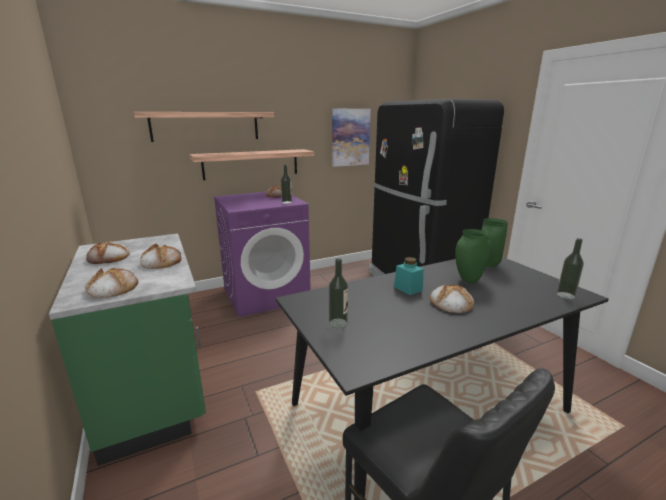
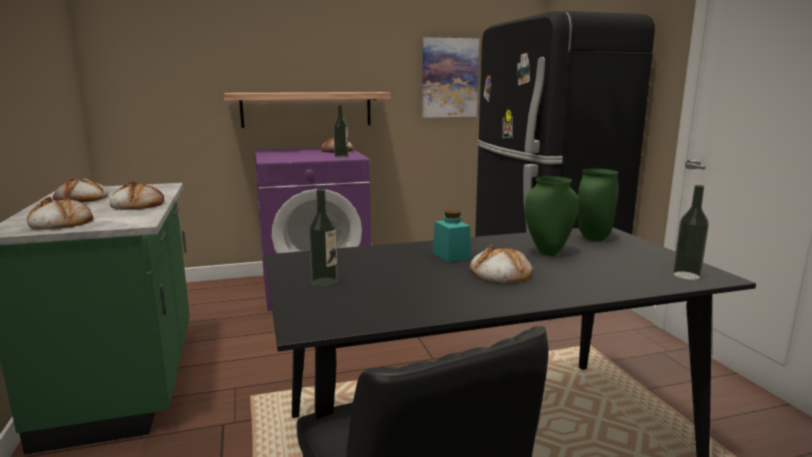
camera: 10 degrees right, 5 degrees down
shelf [134,112,274,142] -> none

